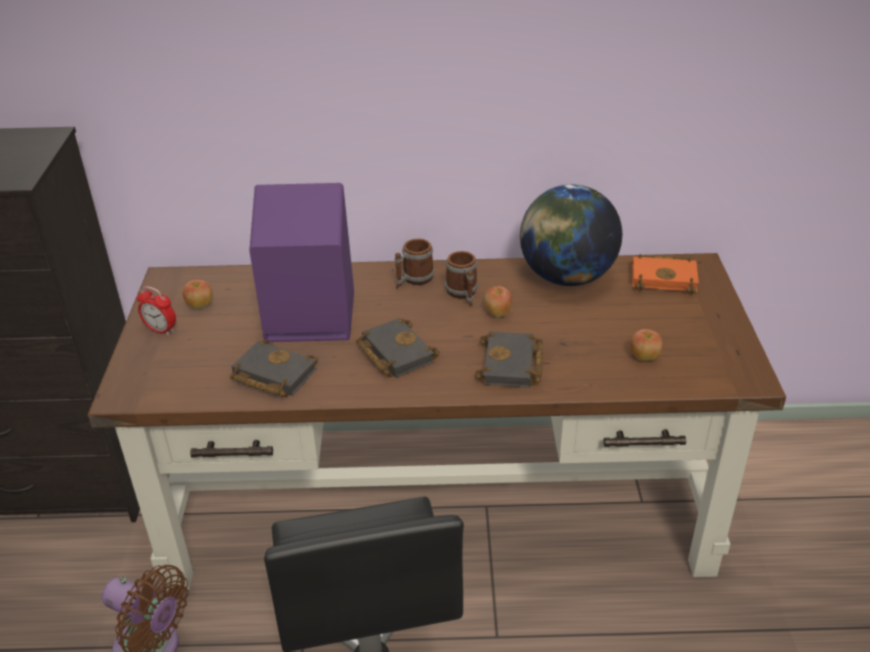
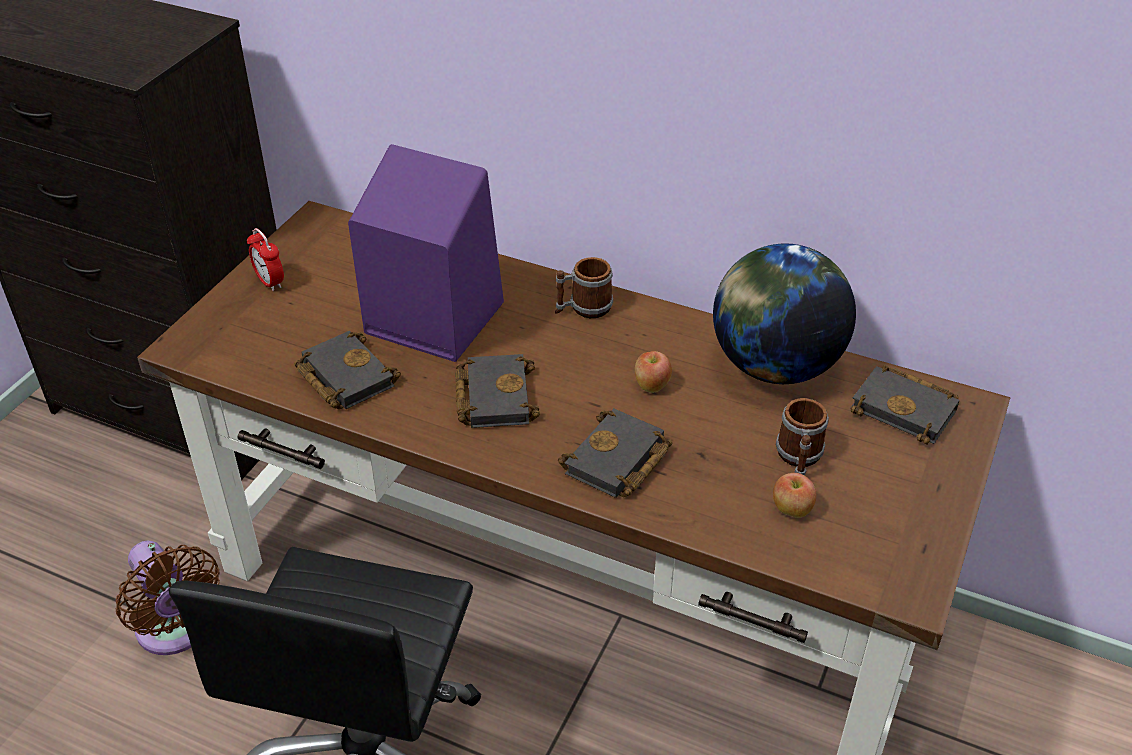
camera: 25 degrees right, 5 degrees up
apple [183,280,212,309] -> none
mug [445,251,478,307] -> mug moved to [776,398,829,476]
orange book [632,254,699,294] -> black book [850,365,960,445]

